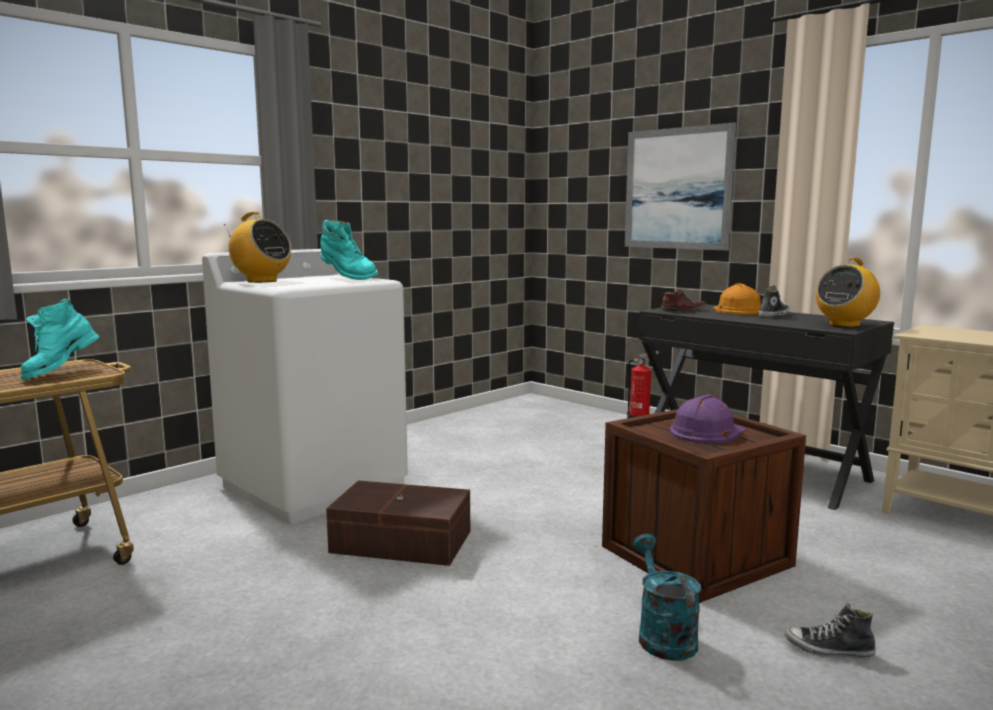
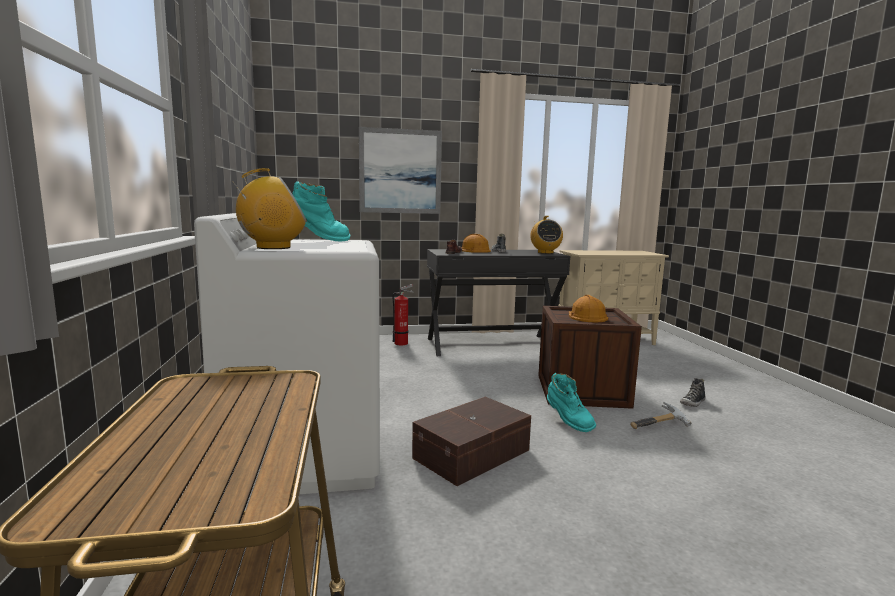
camera: 55 degrees left, 0 degrees up
turquoise boot [20,299,99,380] -> turquoise boot moved to [547,373,596,432]
turquoise watering can [633,534,701,661] -> hammer [630,402,691,429]
purple hard hat [670,394,746,443] -> orange hard hat [569,295,608,322]

